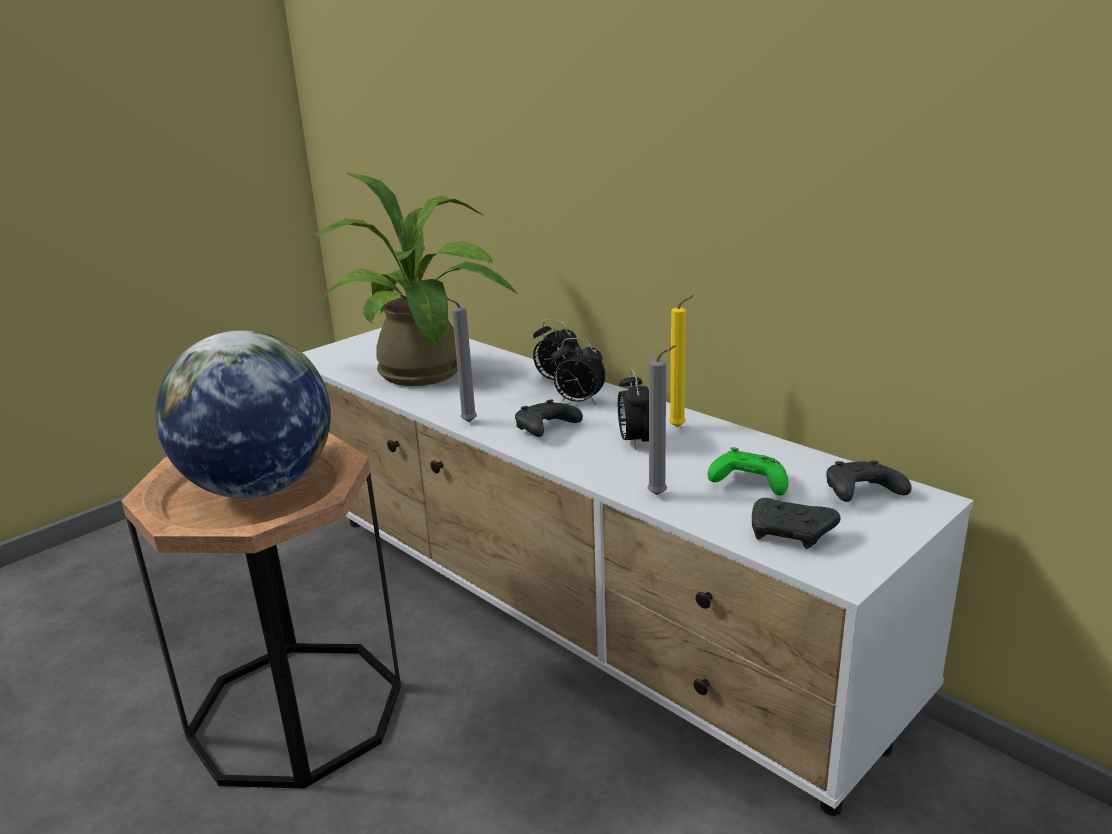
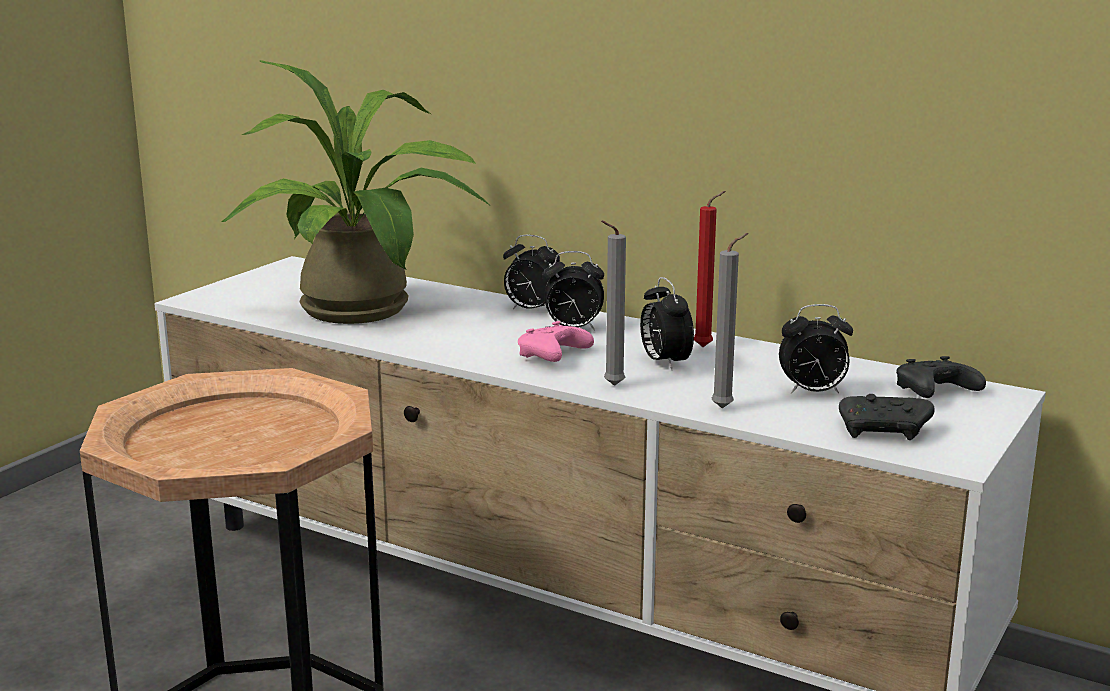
camera: 15 degrees left, 5 degrees down
globe [155,330,331,498] -> none
grey candle [444,297,477,422] -> grey candle moved to [601,221,626,386]
black game controller [515,399,583,437] -> pink game controller [518,321,594,362]
yellow candle [669,295,694,427] -> red candle [694,191,726,347]
green game controller [708,447,789,496] -> alarm clock [779,304,853,394]

